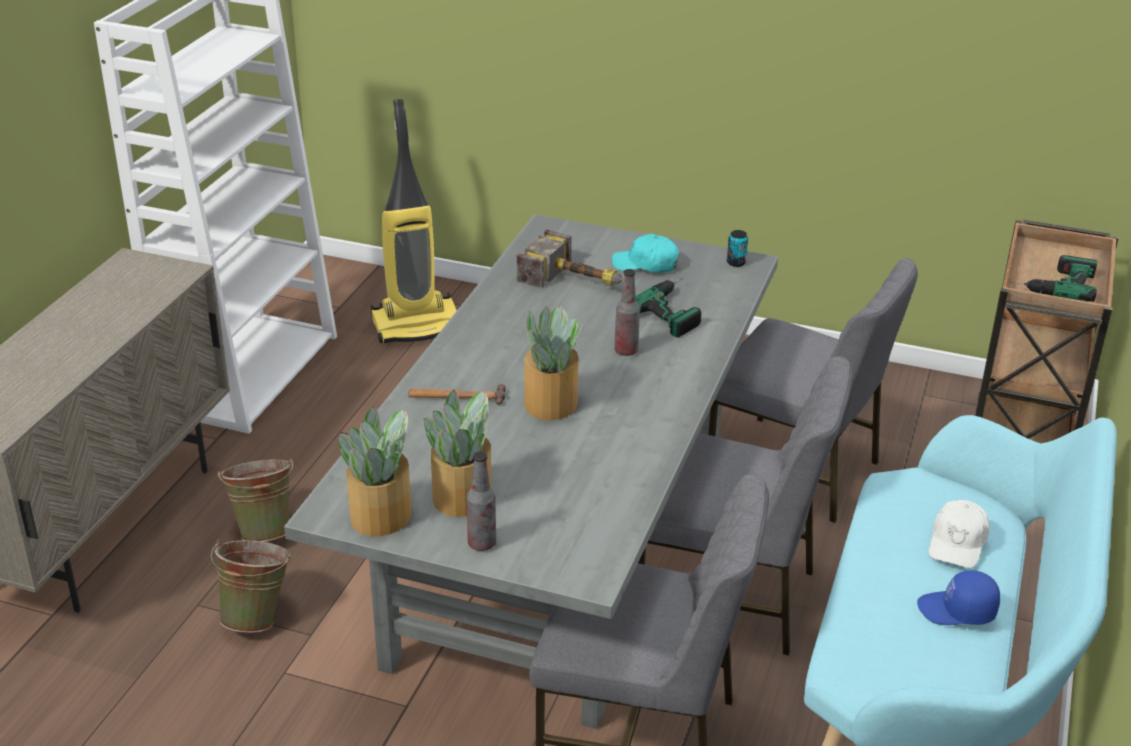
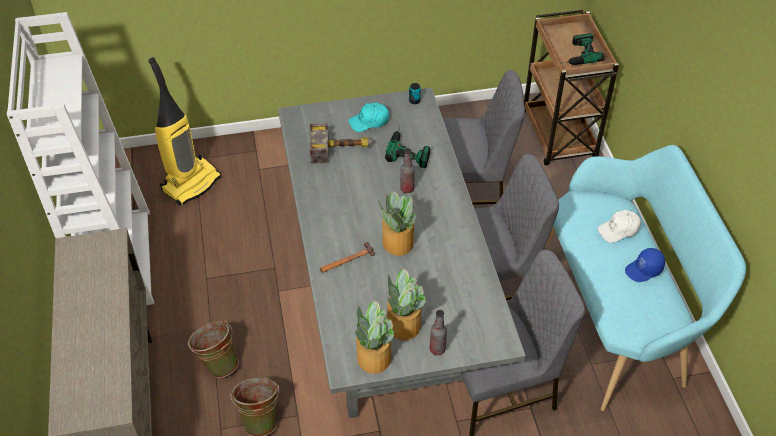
camera: 30 degrees left, 15 degrees up
white cap [928,500,990,568] -> white cap turned 75 degrees clockwise [598,210,641,243]

